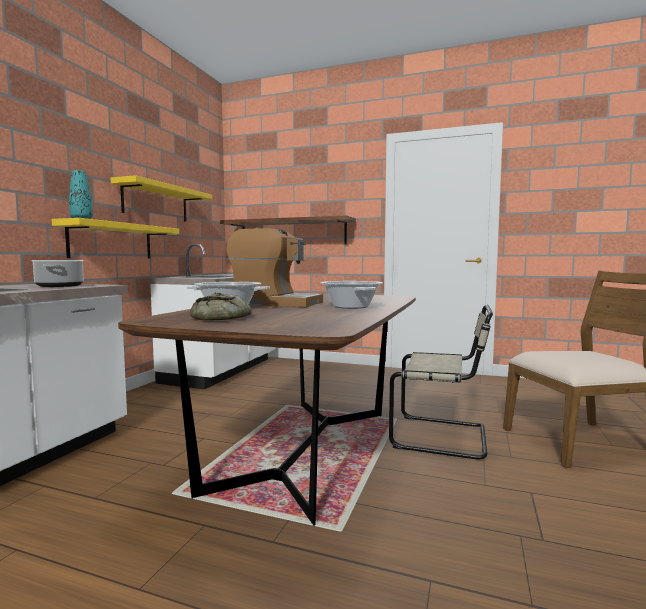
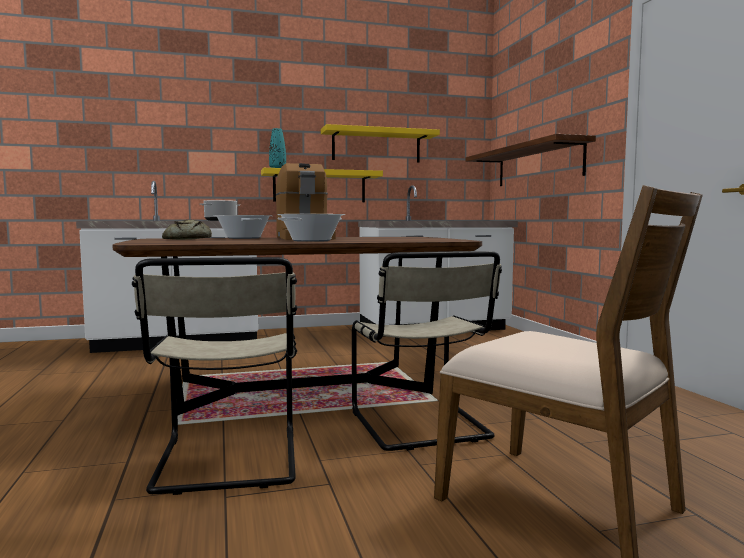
camera: 55 degrees right, 0 degrees up
none -> beige chair [132,257,297,495]

